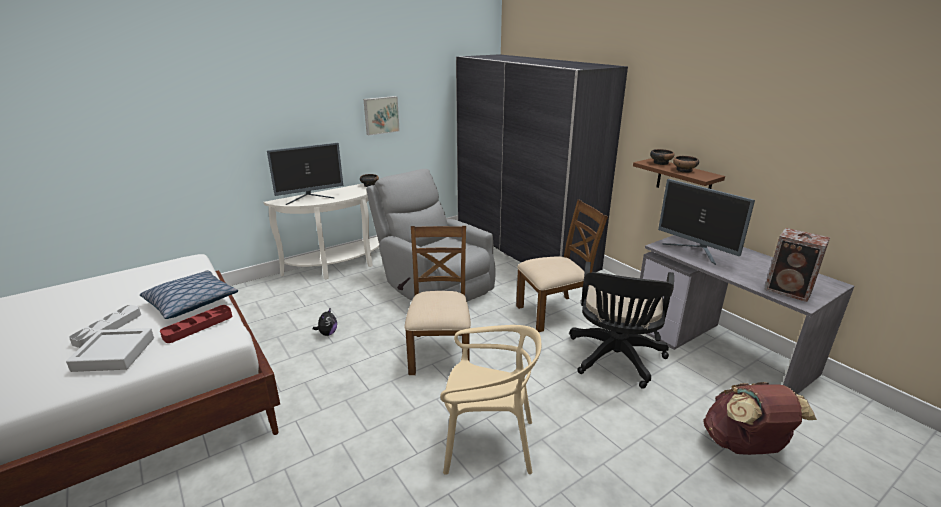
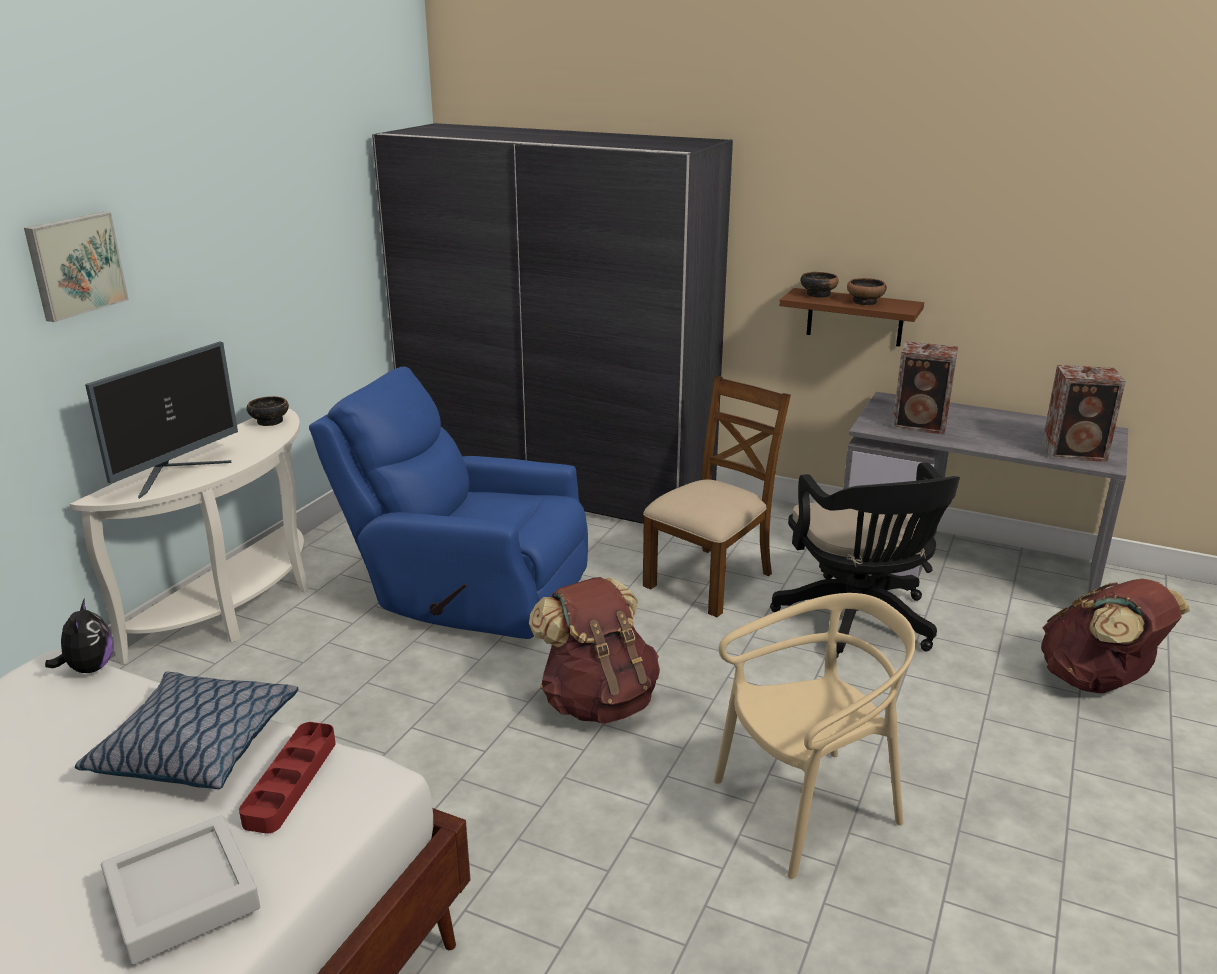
camera: 30 degrees left, 0 degrees up
grey tray [69,305,141,348] -> none
plush toy [313,307,337,336] -> plush toy moved to [45,599,113,673]
picture [364,96,400,136] -> picture moved to [24,212,129,322]
grey armchair [366,169,495,301] -> blue armchair [309,367,588,639]
brown chair [404,226,471,375] -> brown backpack [529,577,660,724]
monitor [658,179,755,265] -> speaker [892,341,958,435]

